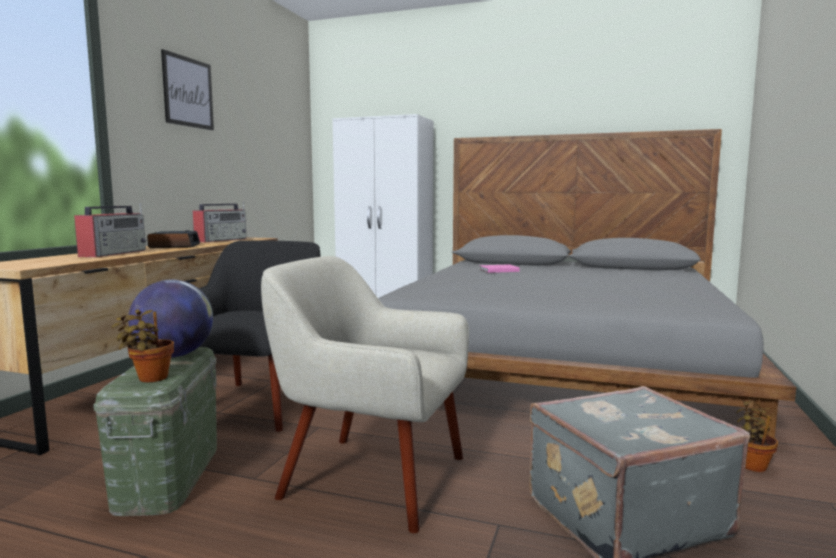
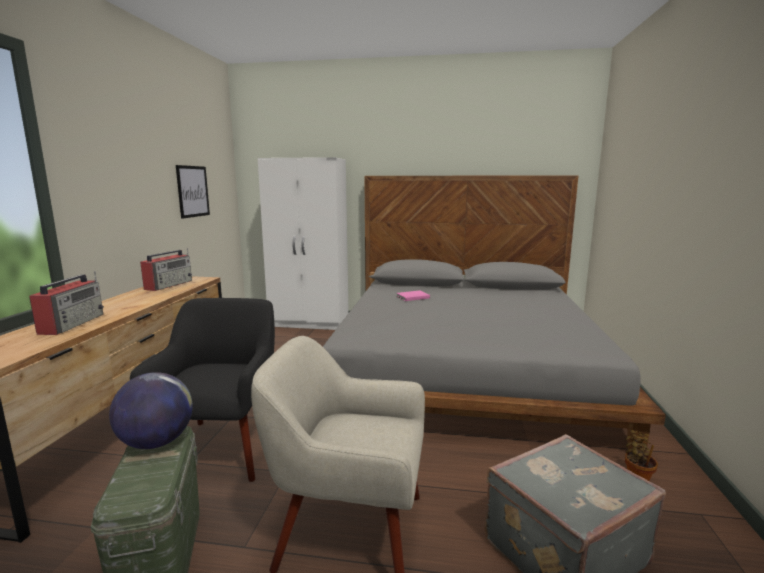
camera: 10 degrees left, 5 degrees up
potted plant [112,310,174,382] -> none
alarm clock [147,230,200,248] -> none
picture [161,49,214,130] -> picture moved to [176,165,210,219]

